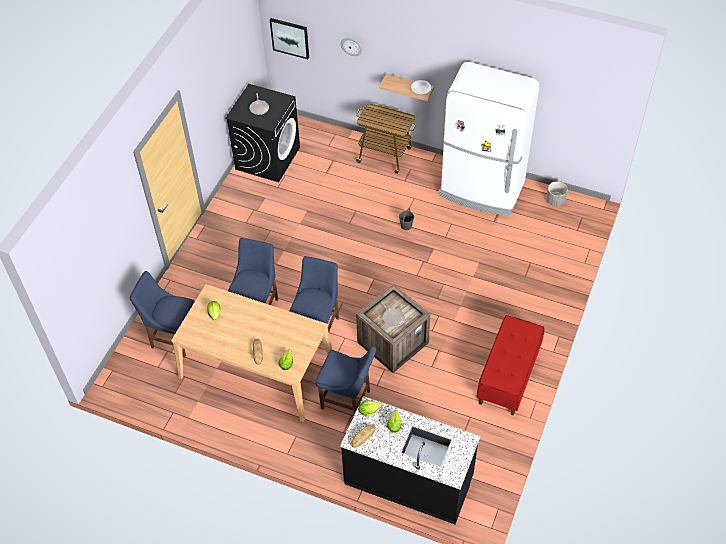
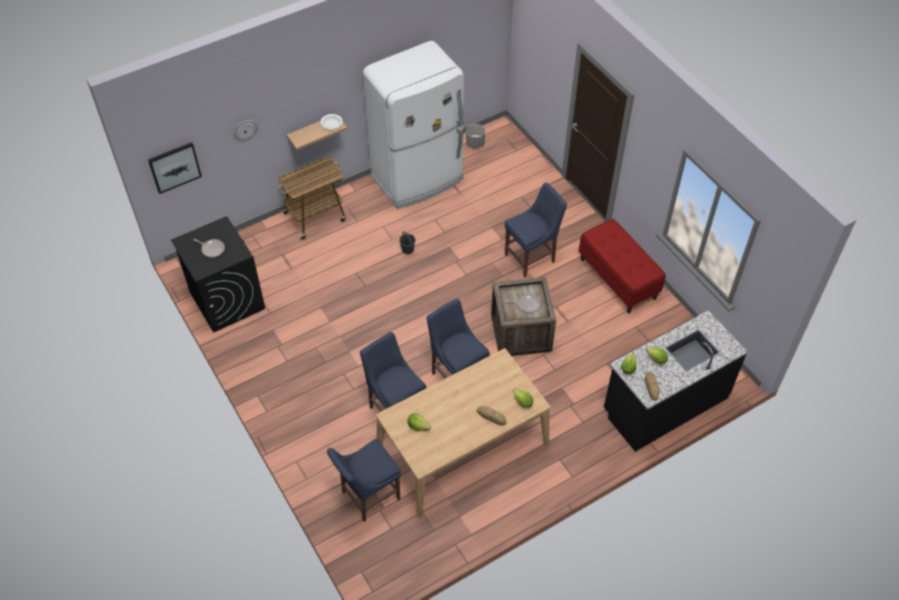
camera: 55 degrees left, 0 degrees up
blue chair [316,346,376,415] -> blue chair moved to [505,183,567,277]

